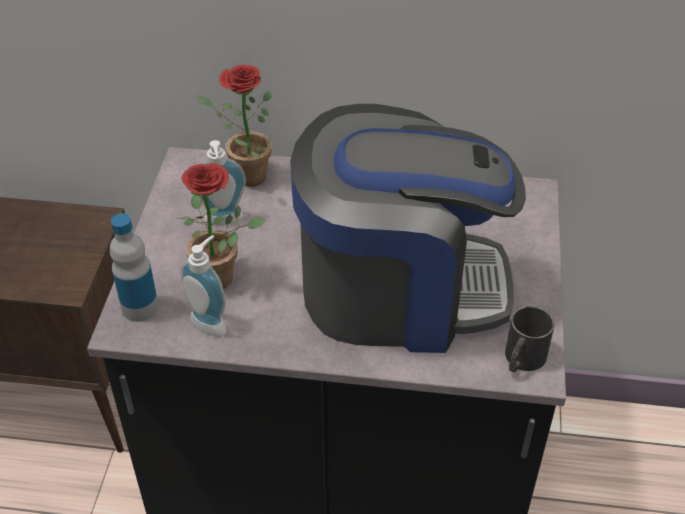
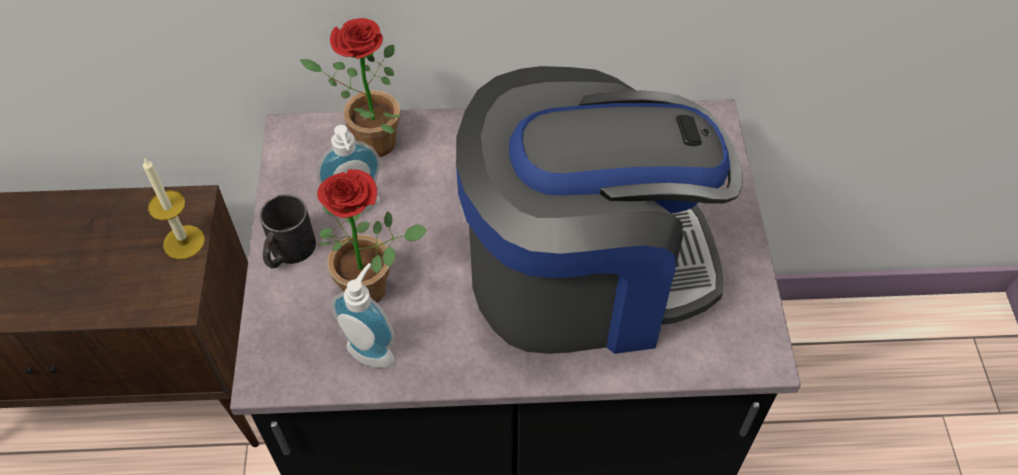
camera: 10 degrees left, 10 degrees up
bottle [110,213,159,322] -> none
black mug [505,306,554,372] -> black mug moved to [260,194,316,268]
none -> candle [143,158,205,259]

